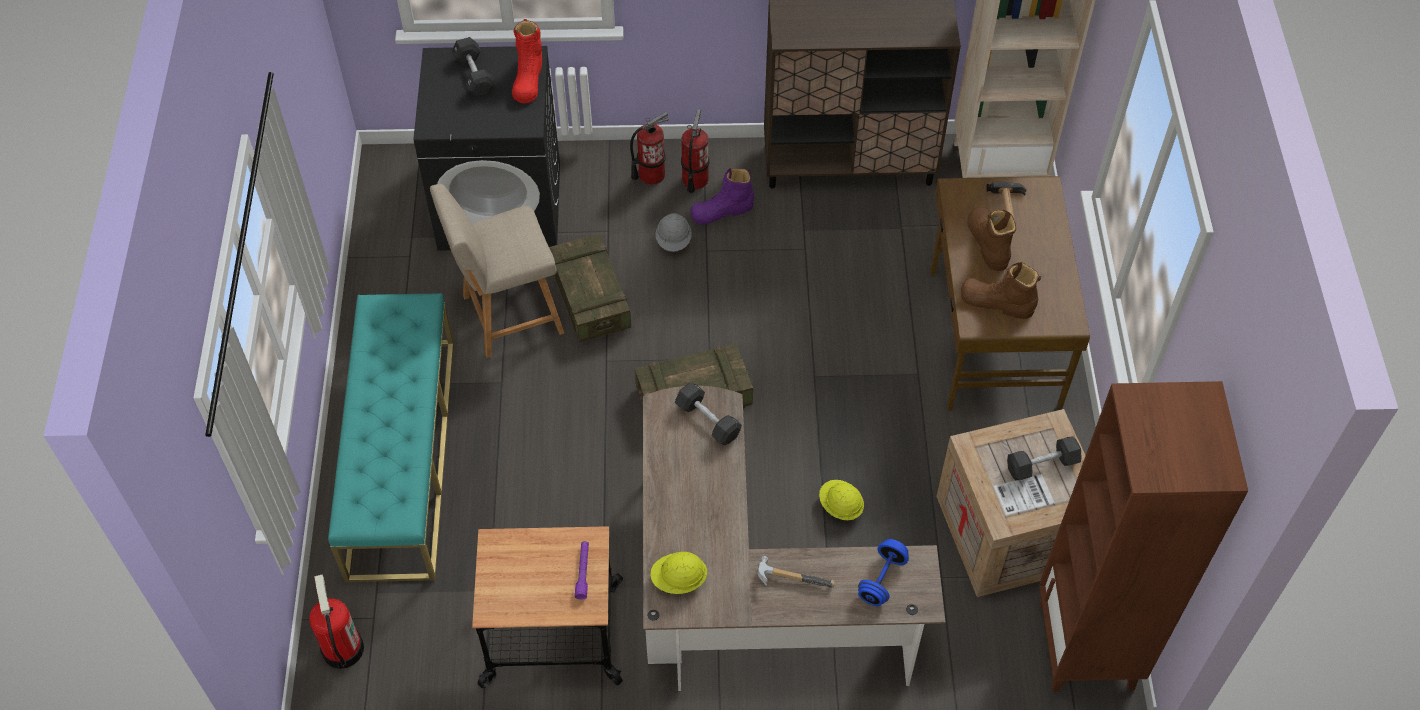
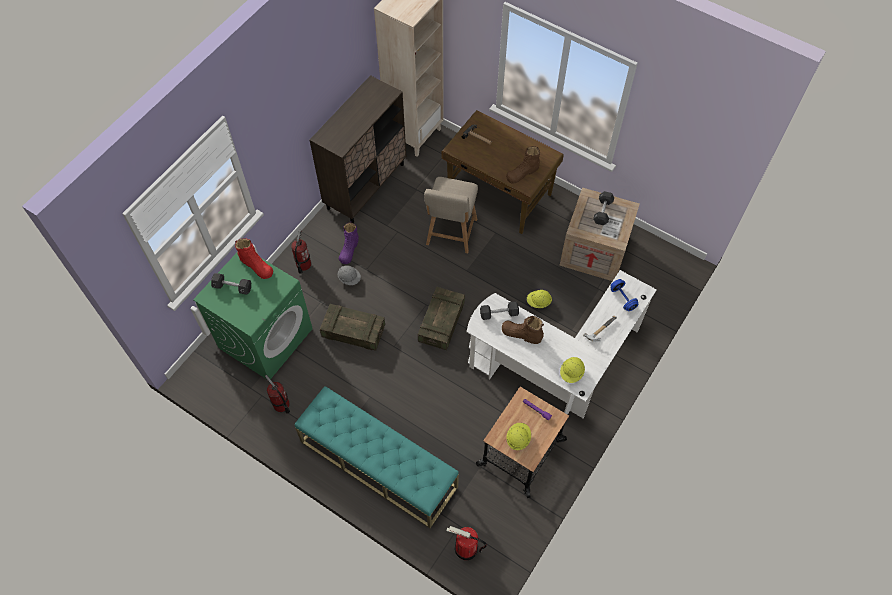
camera: 55 degrees left, 5 degrees up
black washing machine [414,46,560,251] -> green washing machine [193,252,313,379]
beige chair [430,184,564,358] -> beige chair moved to [424,177,478,253]
brown desk [643,386,945,691] -> white desk [467,270,657,418]
fire extinguisher [681,109,709,193] -> fire extinguisher moved to [265,375,290,414]
brown boot [968,206,1016,271] -> brown boot moved to [502,316,544,344]
brown bookcase [1039,381,1248,692] -> none
none -> yellow hard hat [506,423,531,450]

